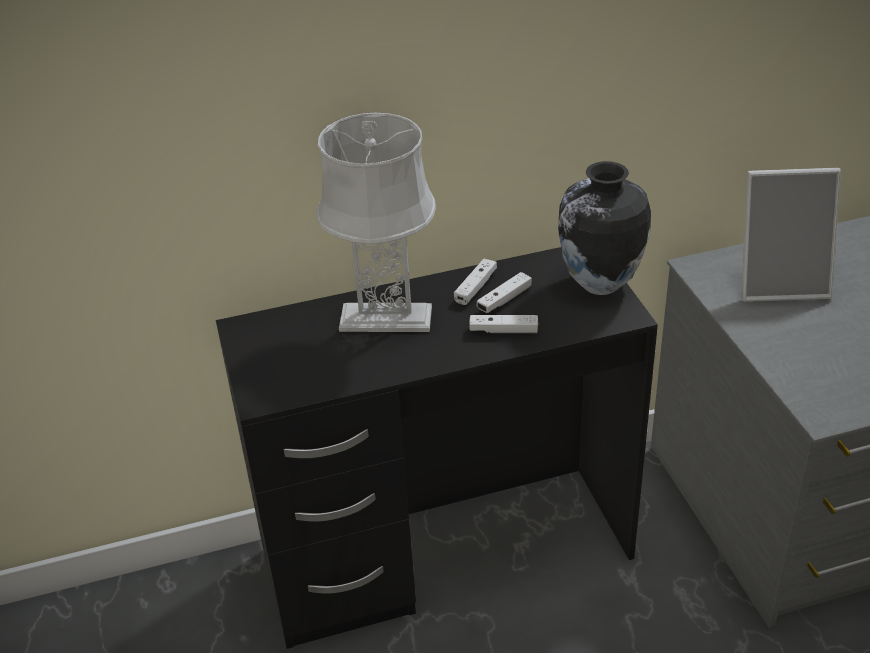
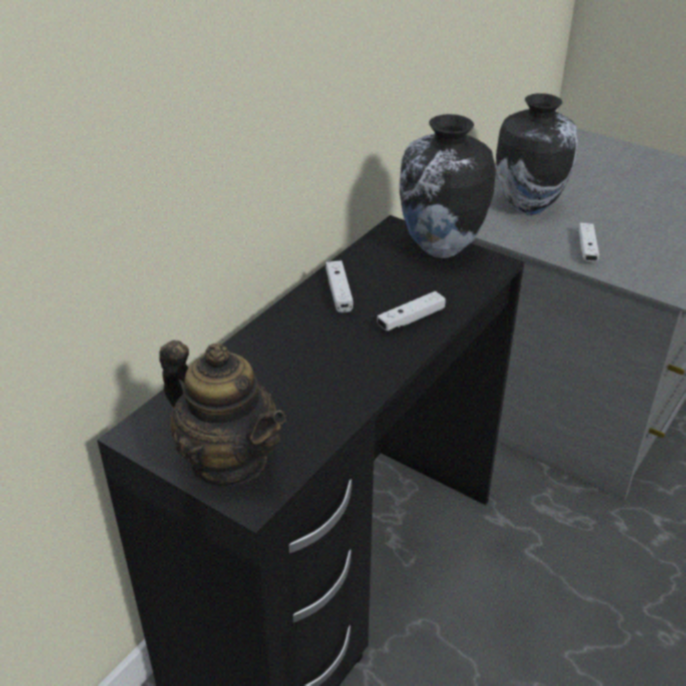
camera: 40 degrees left, 0 degrees up
grey table lamp [317,112,436,332] -> none
white game controller [477,272,532,313] -> white game controller moved to [579,223,599,262]
picture frame [741,168,841,302] -> vase [496,93,578,215]
none -> teapot [159,340,286,486]

